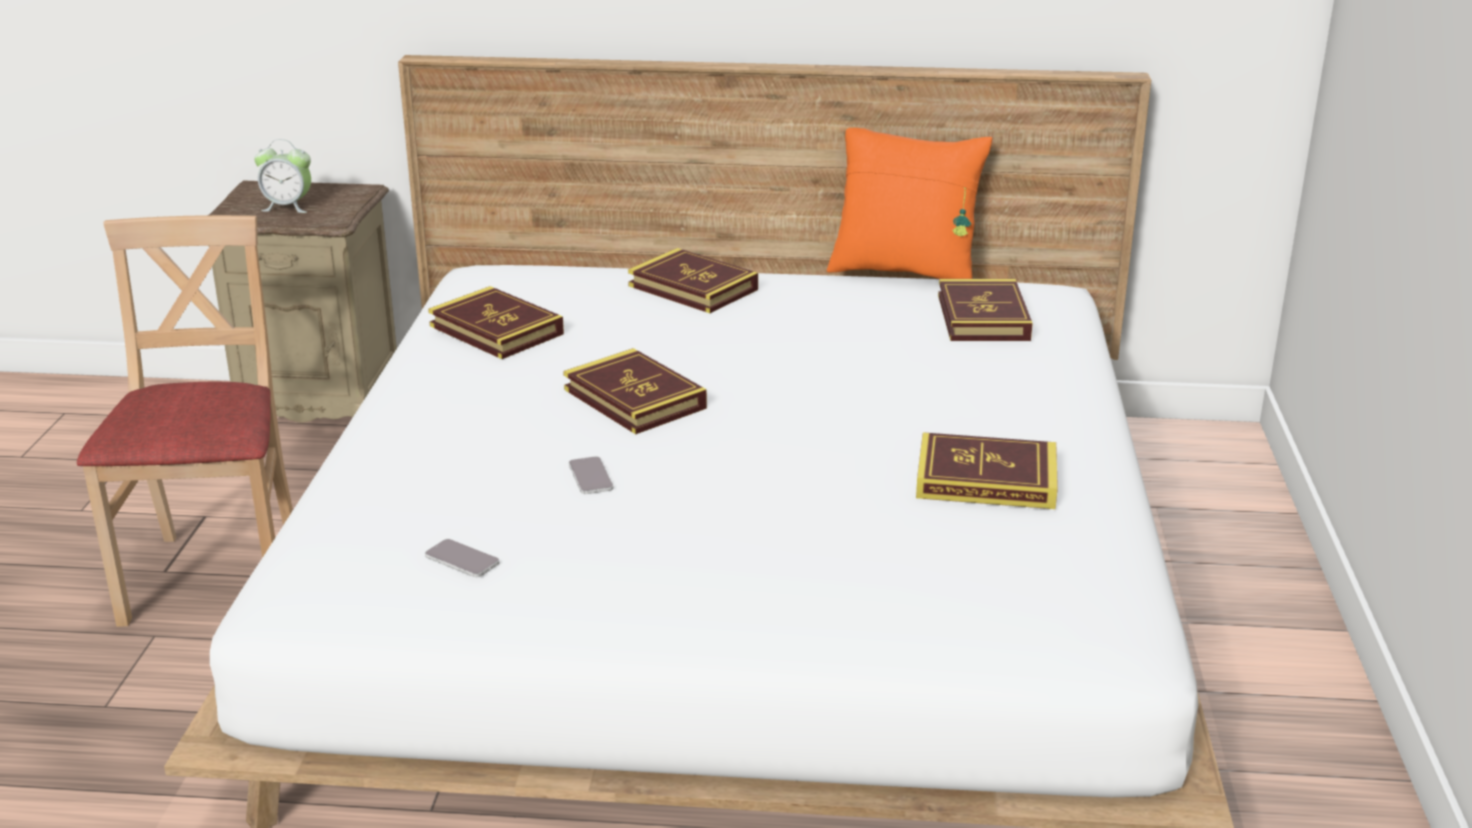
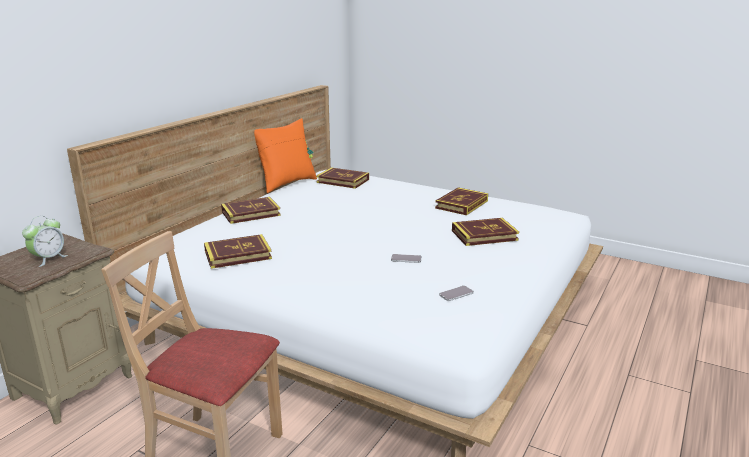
camera: 65 degrees left, 5 degrees down
book [563,348,707,434] -> book moved to [452,218,519,246]

